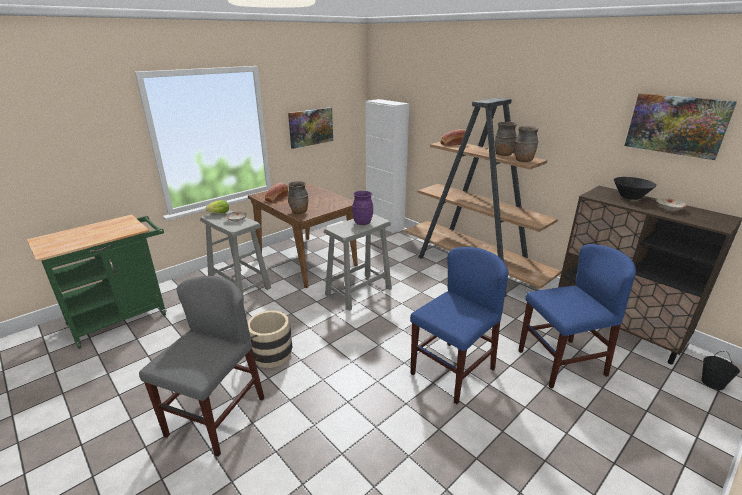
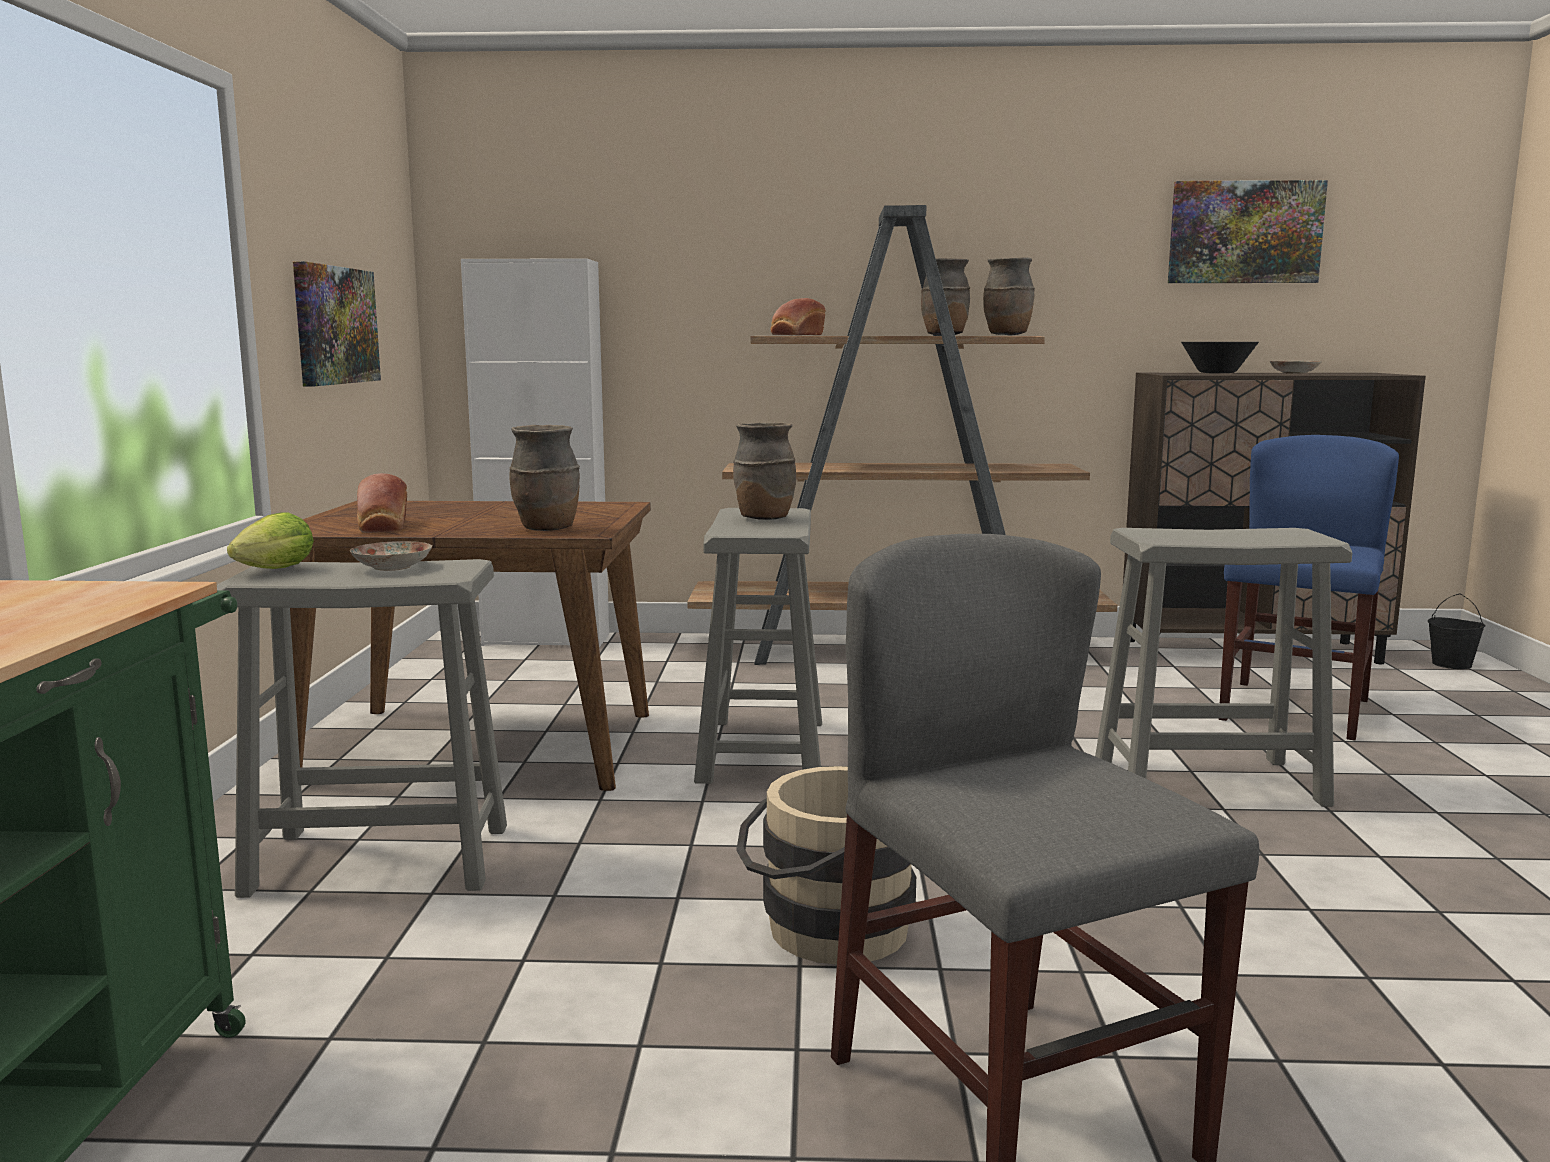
camera: 45 degrees left, 15 degrees down
purple vase [352,191,373,225] -> brown vase [733,422,796,520]
blue chair [410,247,508,404] -> grey stool [1095,528,1352,807]

